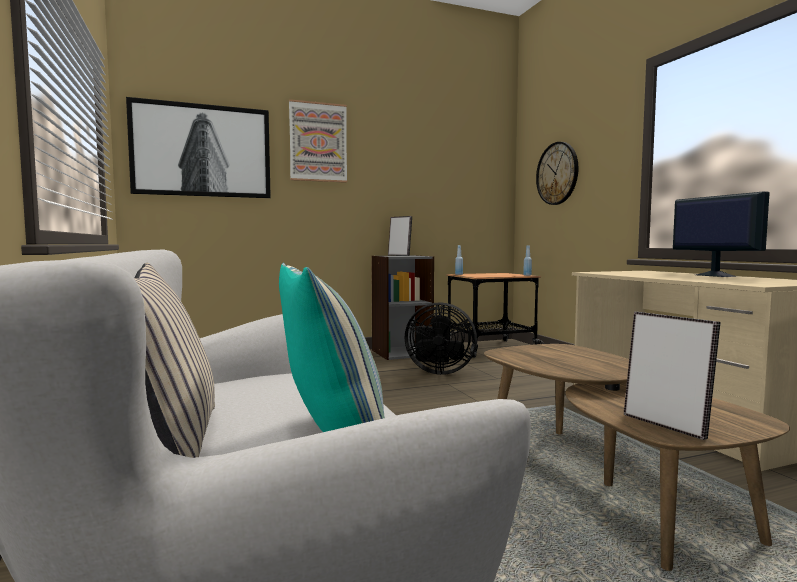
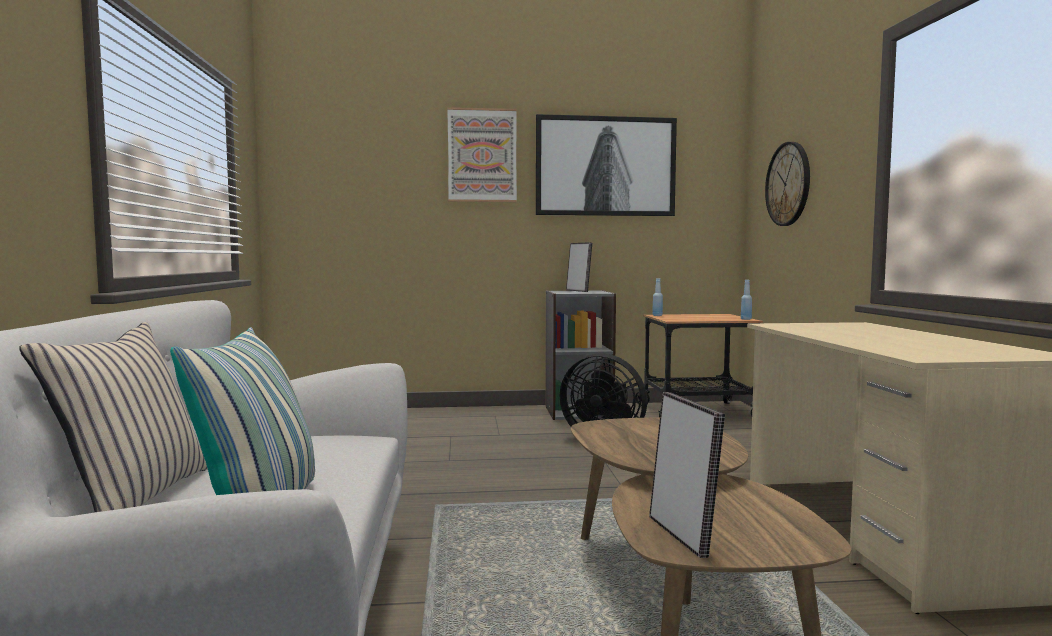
camera: 15 degrees right, 0 degrees up
picture [126,97,271,198] -> picture moved to [536,114,677,216]
monitor [673,191,770,277] -> none

